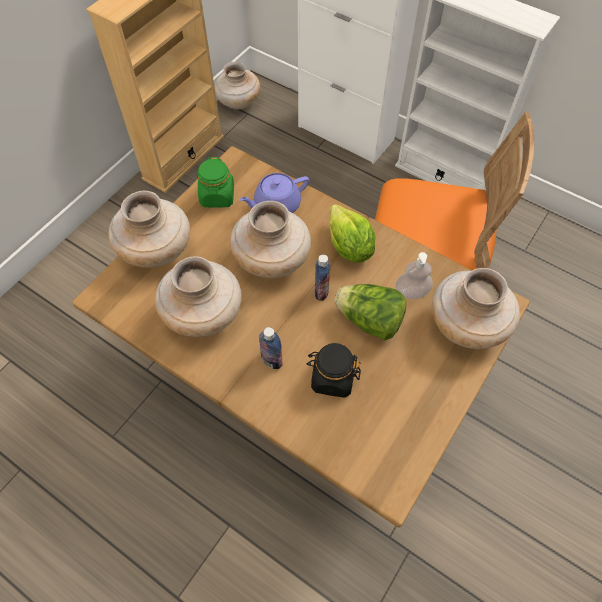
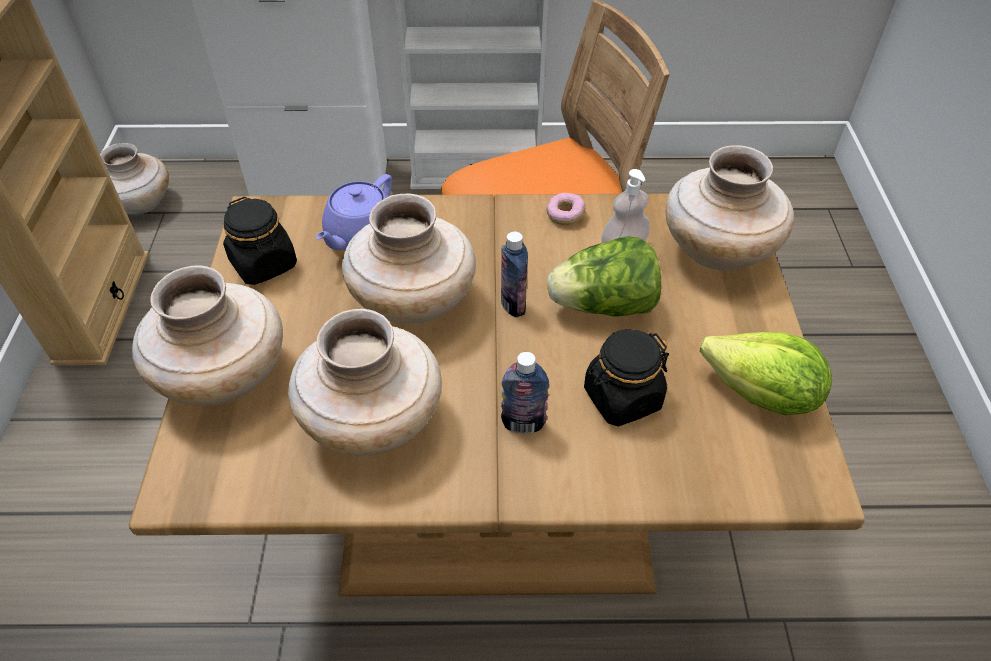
camera: 35 degrees left, 10 degrees down
green jar [197,157,234,208] -> black jar [223,197,297,285]
lettuce [329,204,375,263] -> lettuce moved to [700,332,832,415]
none -> donut [546,193,586,225]

